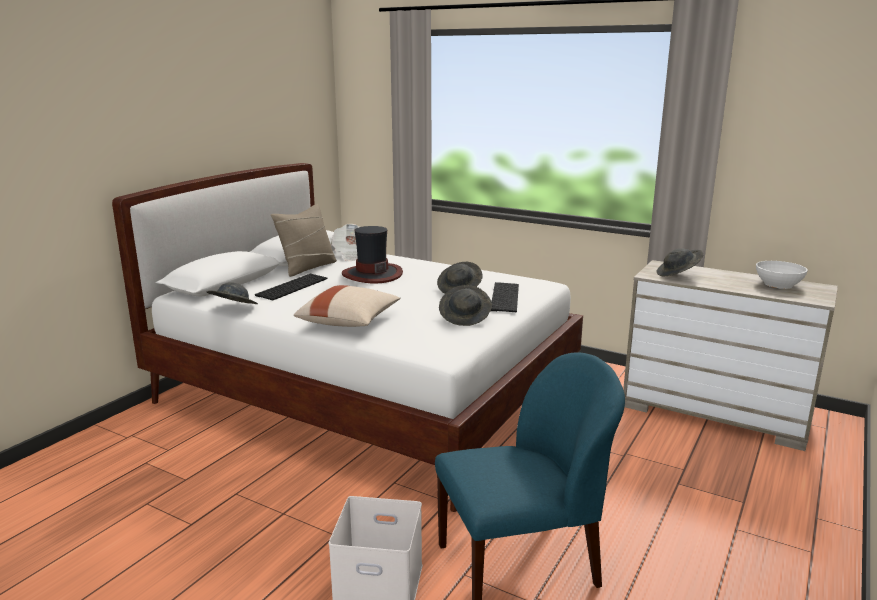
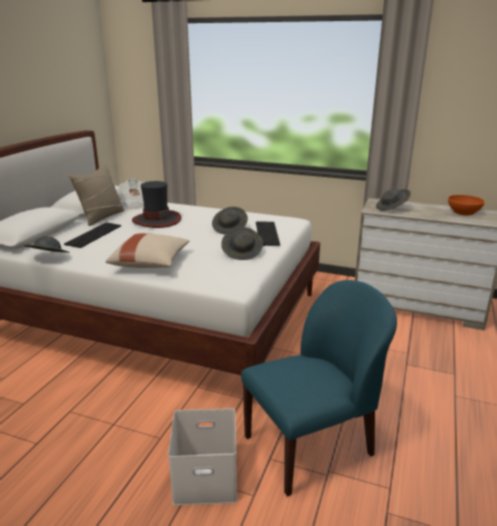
camera: 10 degrees left, 5 degrees up
white bowl [756,261,808,289] -> orange bowl [448,195,485,216]

